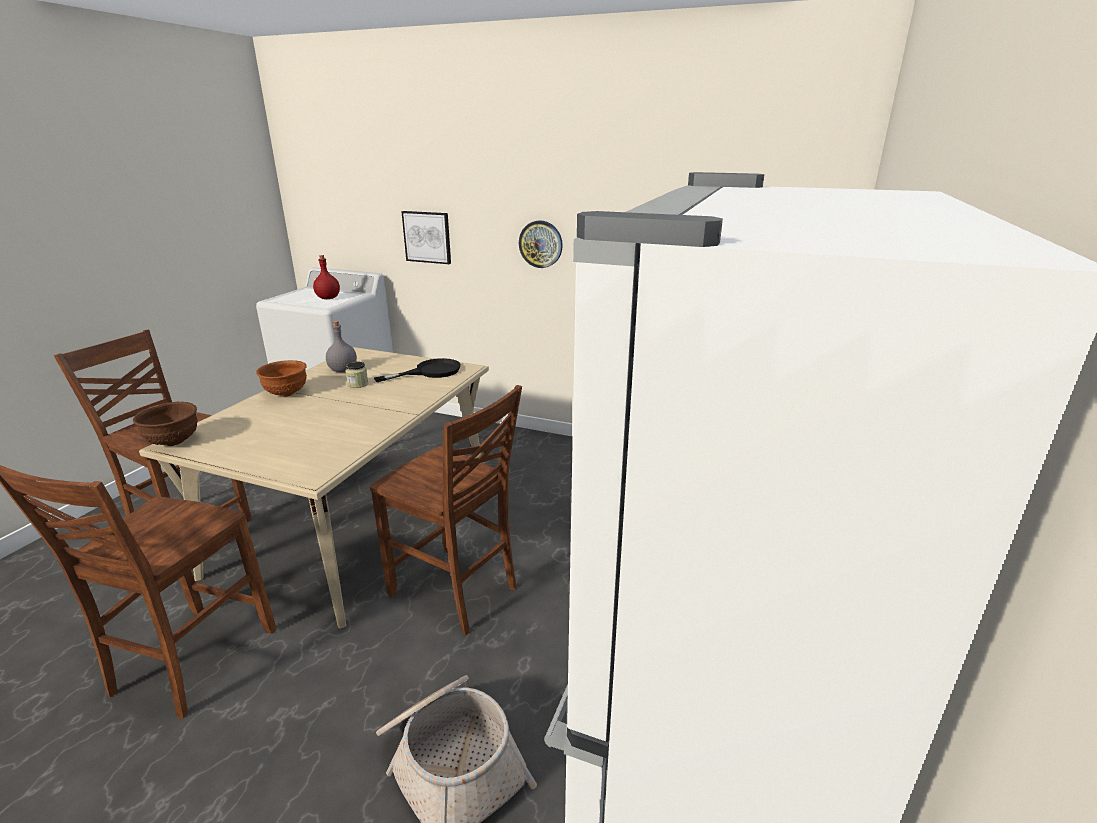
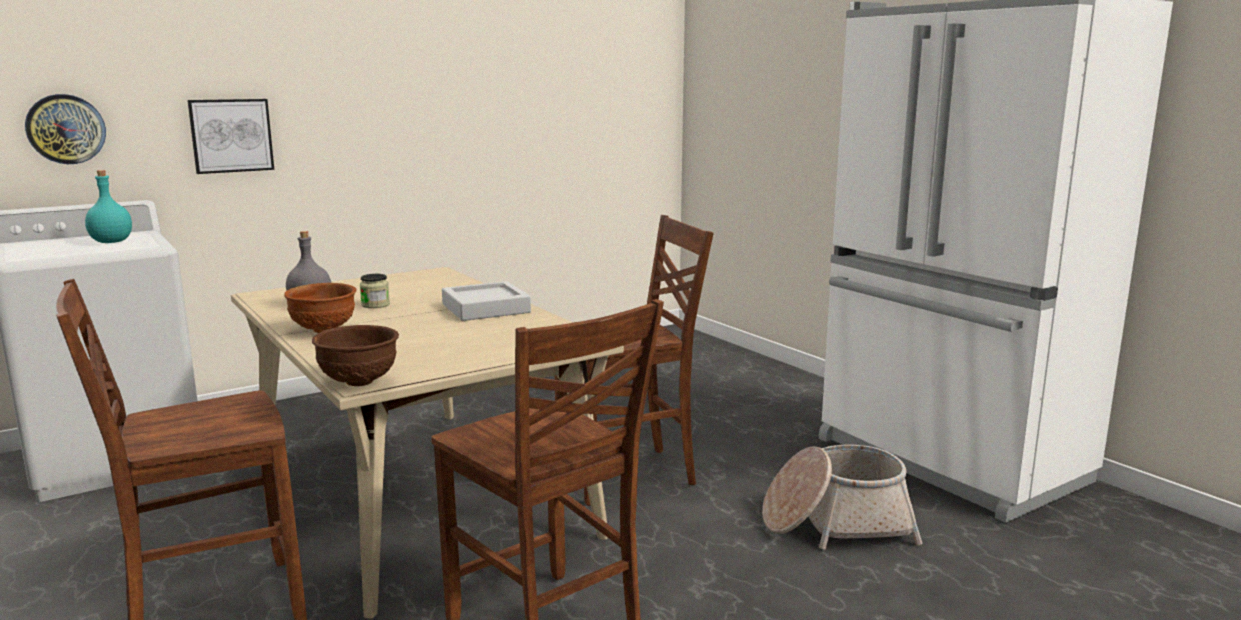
camera: 55 degrees left, 10 degrees down
red bottle [313,255,340,299] -> turquoise bottle [85,170,132,243]
black frying pan [374,358,461,382] -> none
wall clock [519,220,563,268] -> wall clock moved to [25,94,106,164]
none -> grey tray [442,281,531,321]

